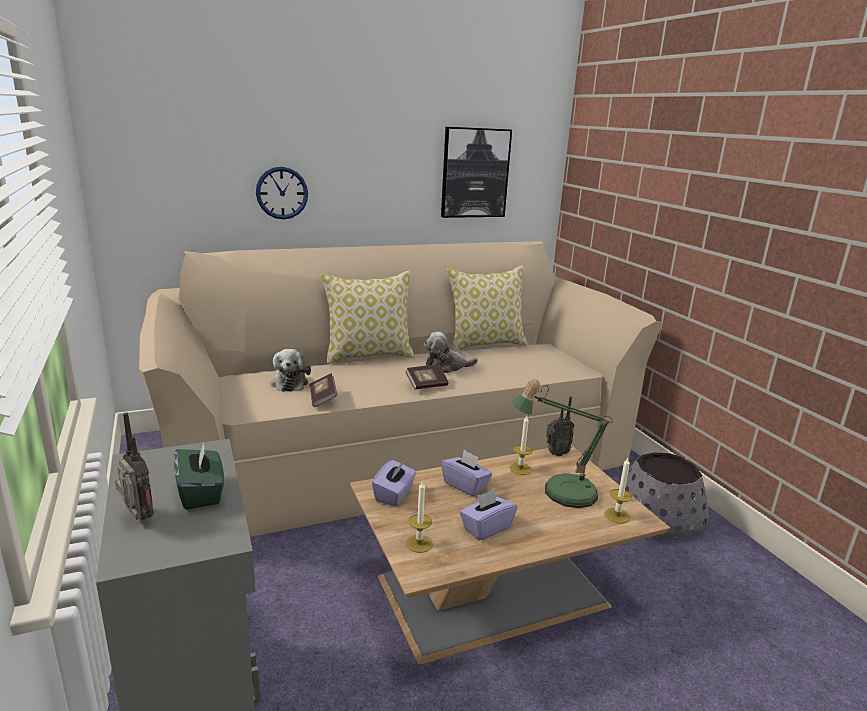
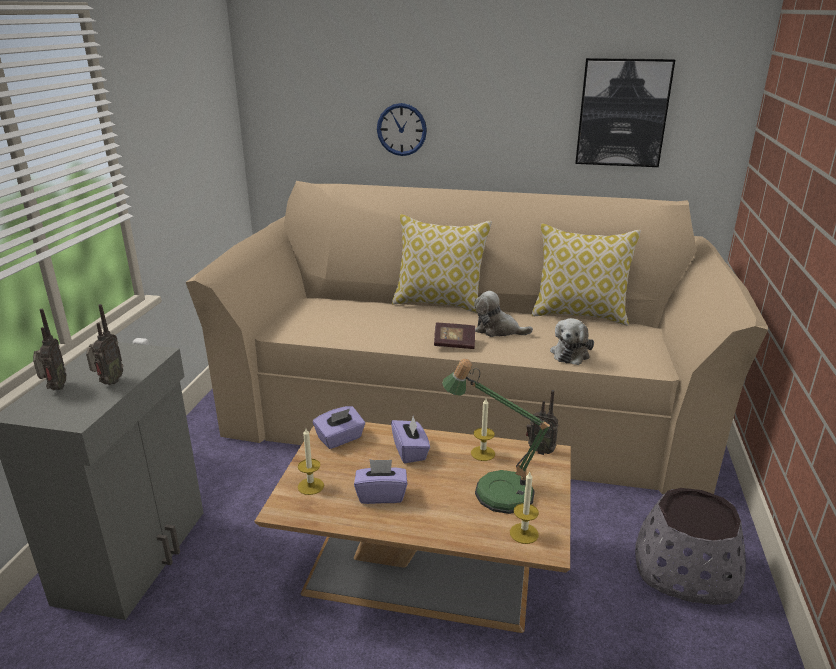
camera: 35 degrees right, 5 degrees up
green tissue box [174,442,224,510] -> radio [86,304,123,385]
plush toy [271,349,311,392] -> plush toy moved to [550,318,594,365]
book [309,373,337,407] -> none

